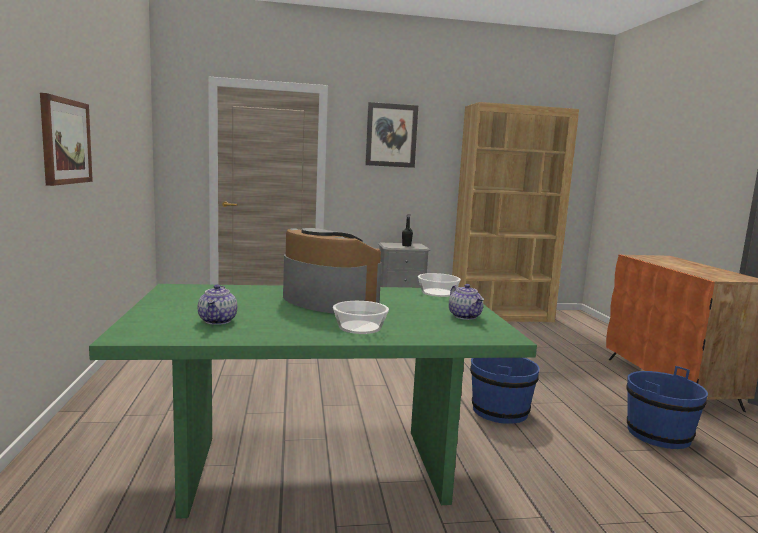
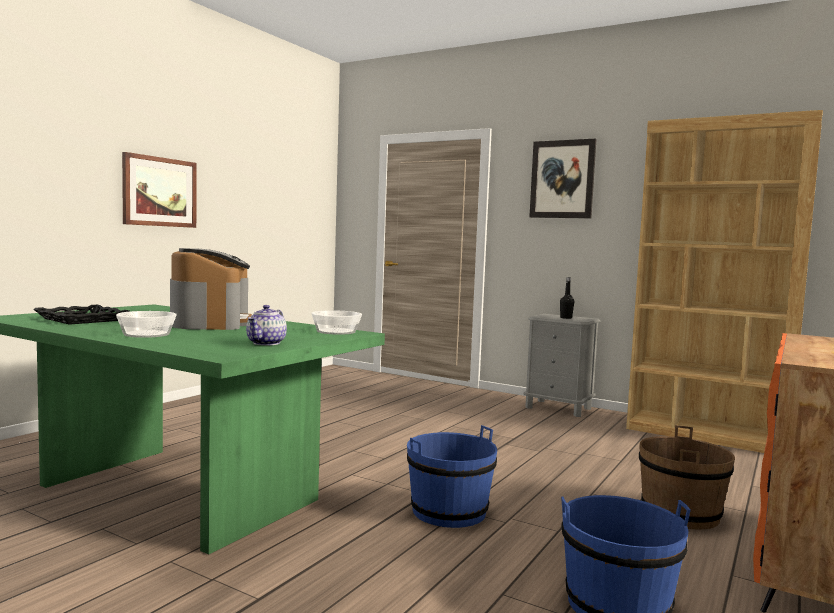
camera: 40 degrees right, 5 degrees down
teapot [198,284,237,325] -> black tray [33,305,131,325]
none -> brown bucket [639,425,735,529]

